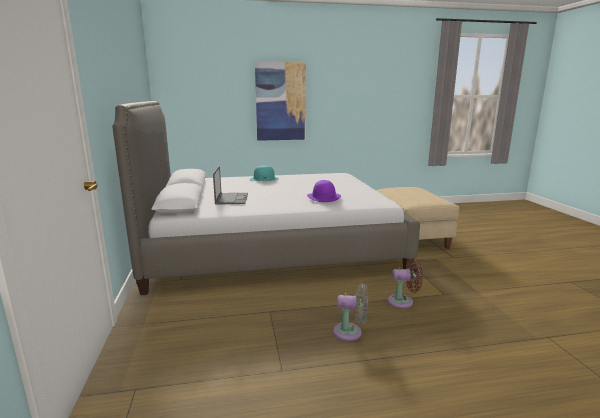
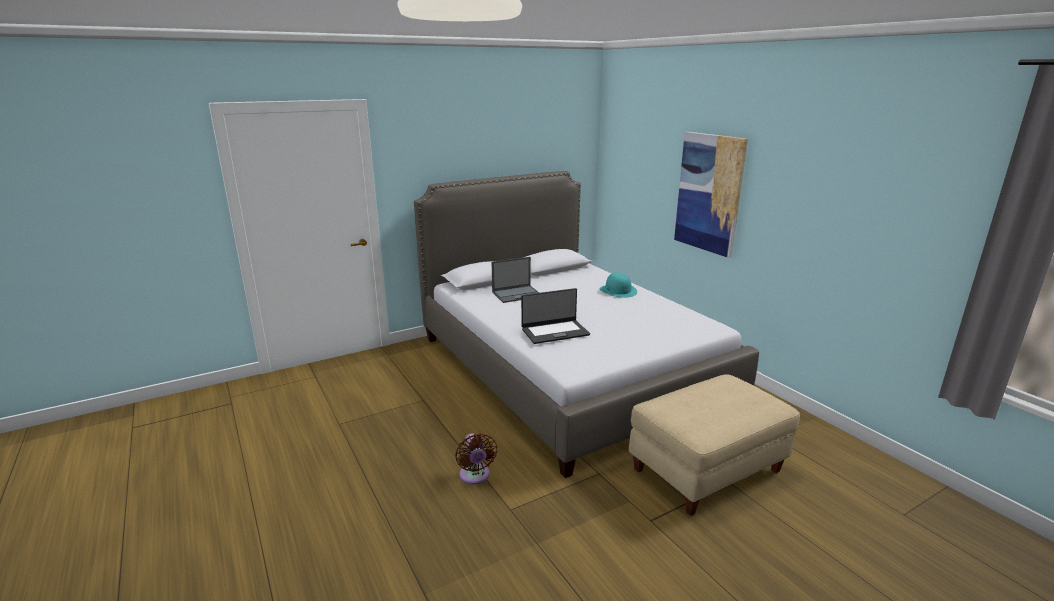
camera: 70 degrees right, 5 degrees up
purple hat [307,180,341,202] -> laptop [521,288,590,344]
grey fan [333,284,368,341] -> none

